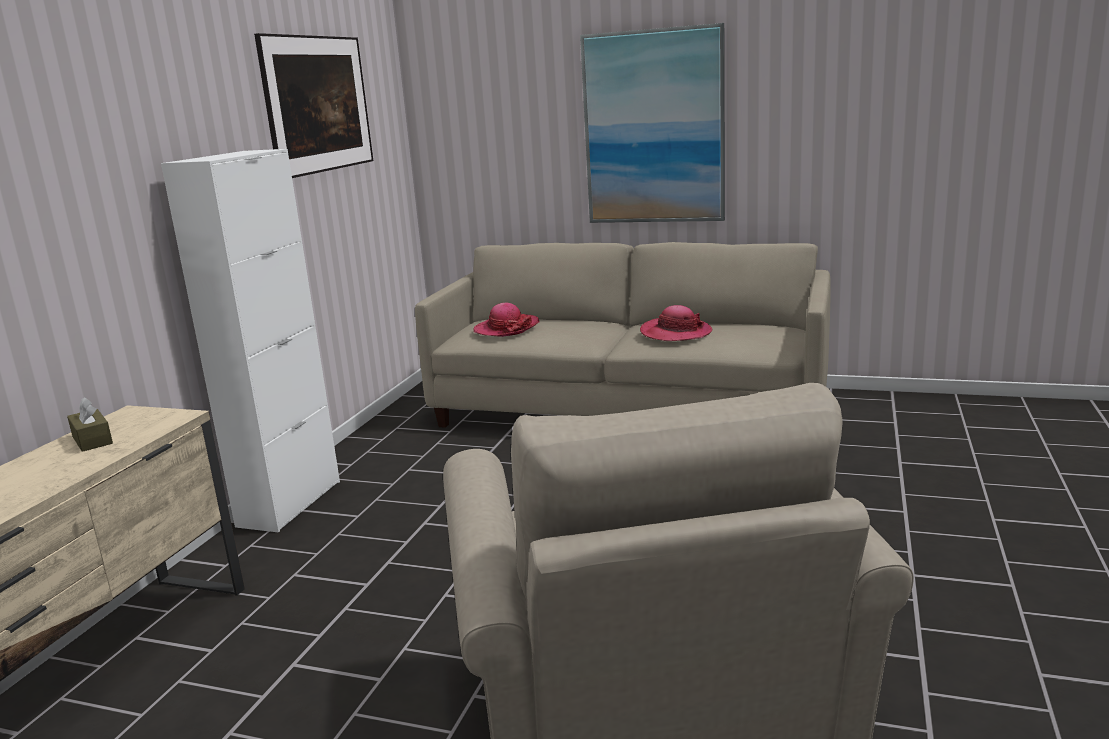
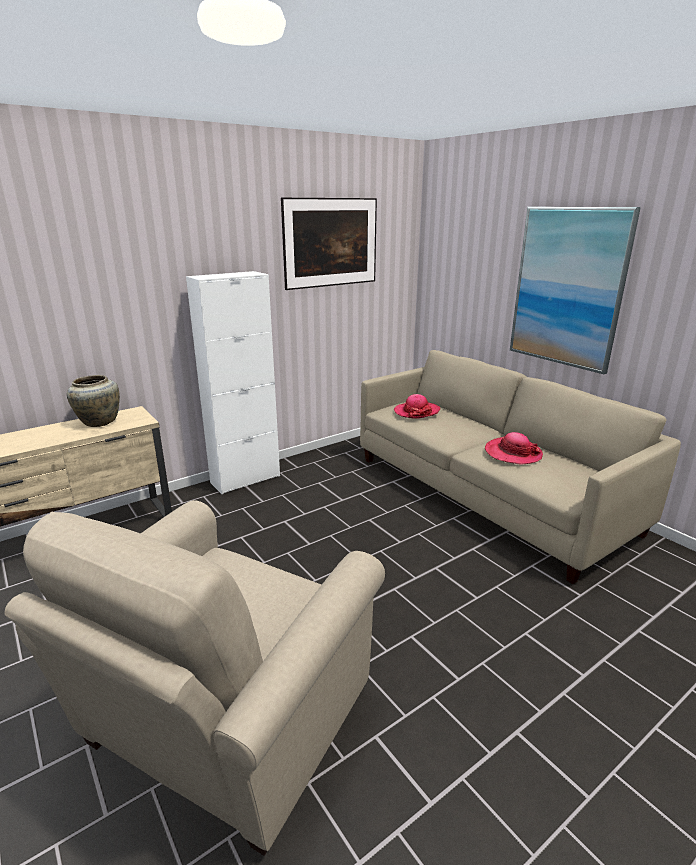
camera: 35 degrees right, 5 degrees up
brown tissue box [67,397,113,452] -> beige vase [67,375,120,427]

